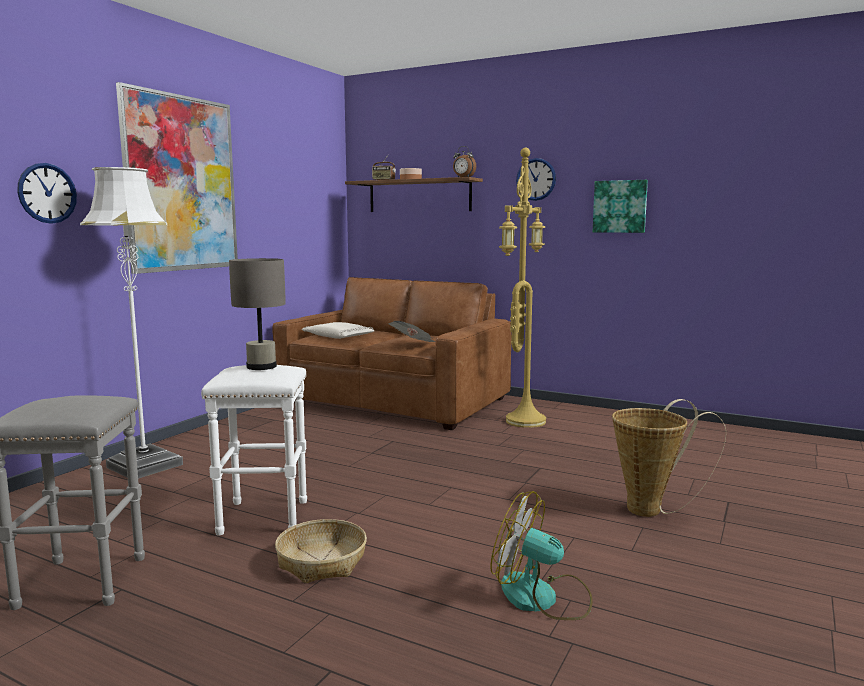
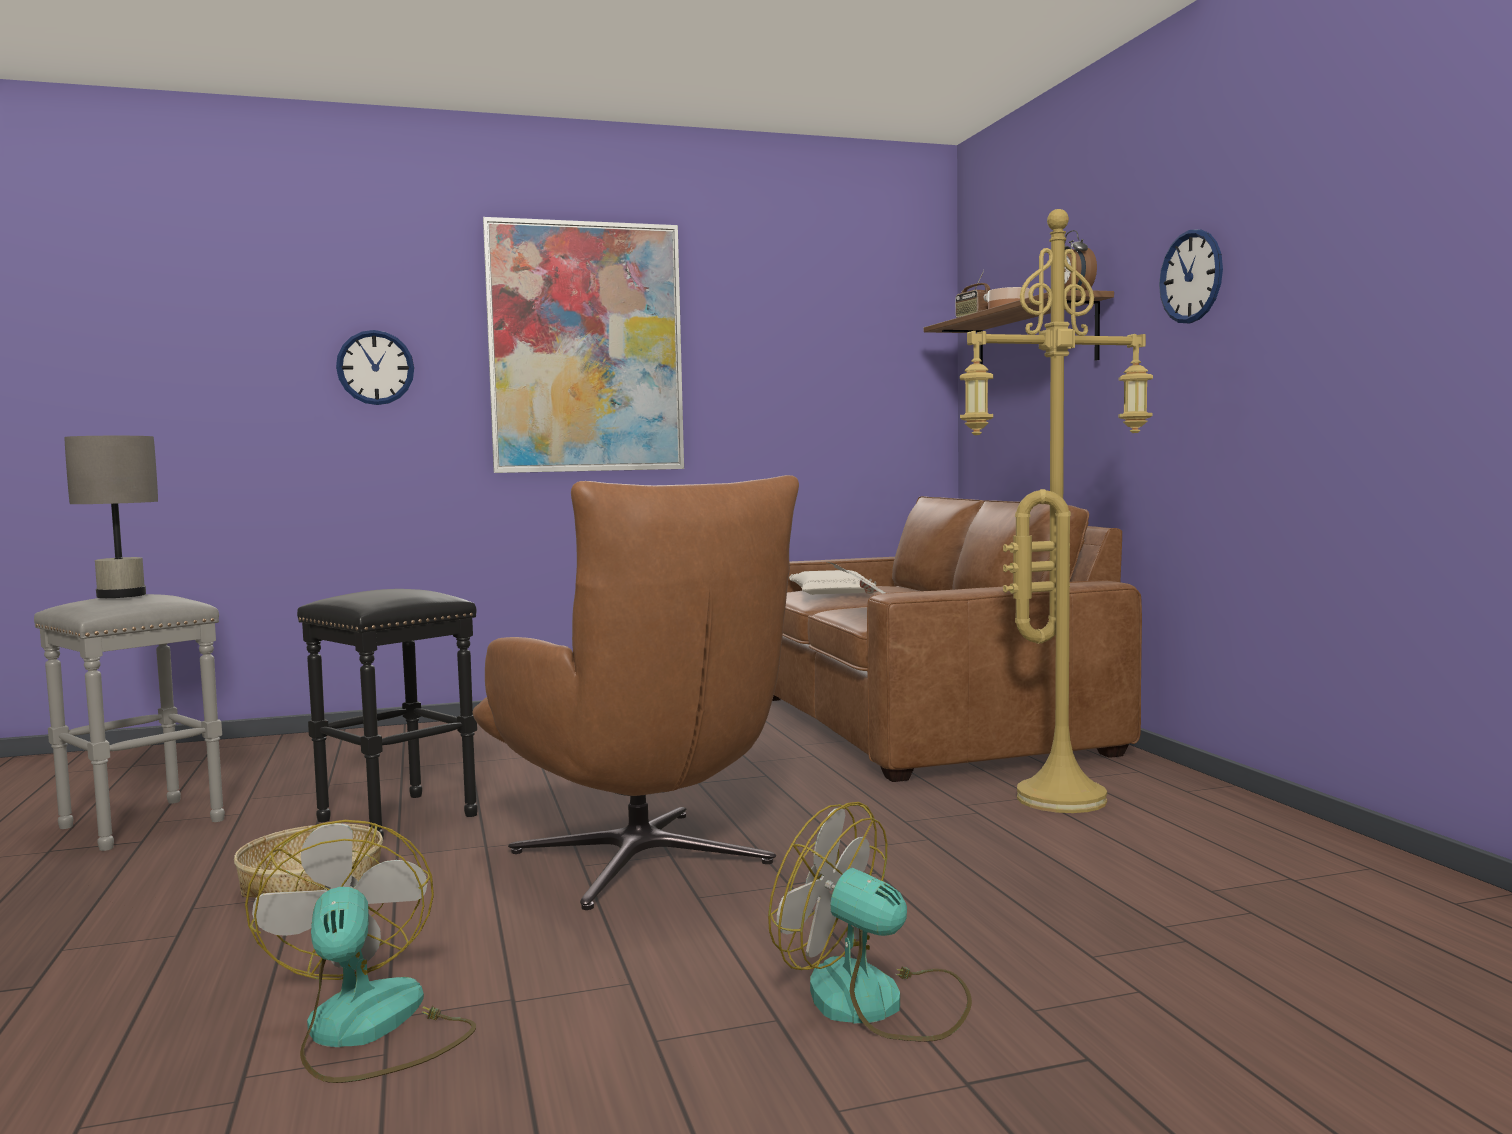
camera: 45 degrees right, 5 degrees down
white floor lamp [80,167,183,479] -> none
white stool [201,365,307,535] -> black stool [297,589,478,838]
grey table lamp [229,258,286,370] -> grey table lamp moved to [65,436,158,598]
picture [593,180,648,233] -> none
basket [612,399,726,517] -> fan [768,802,972,1042]
none -> brown armchair [473,475,799,910]

